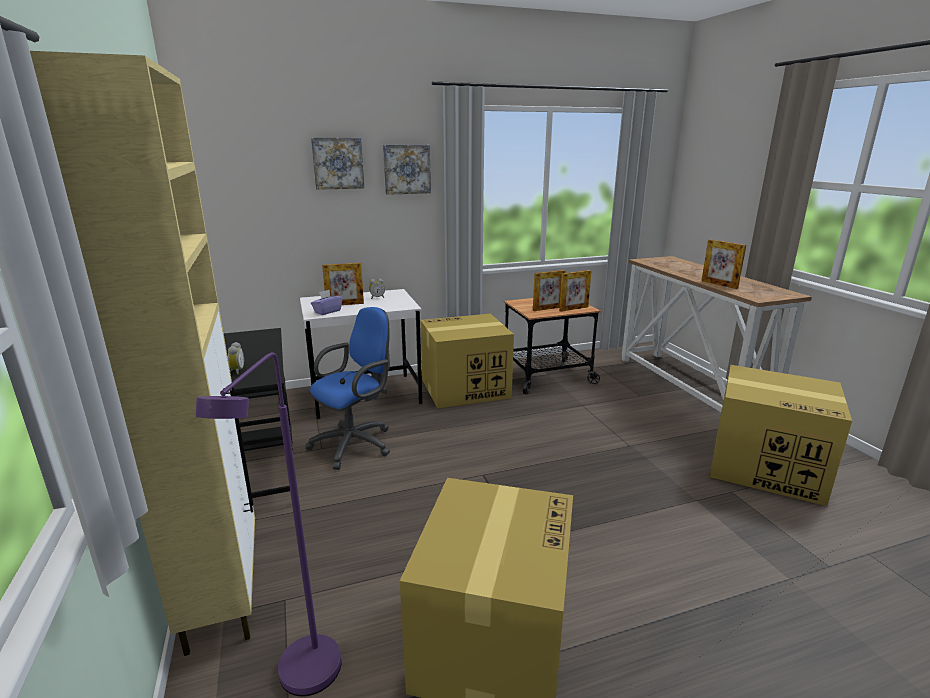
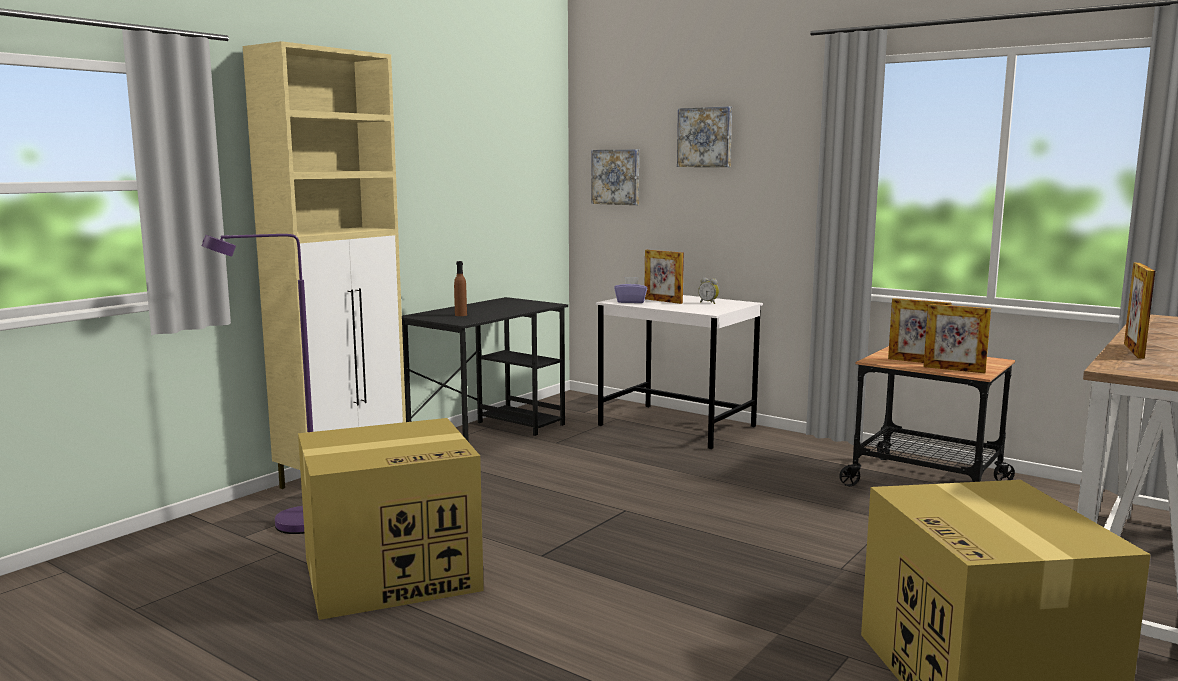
camera: 55 degrees right, 10 degrees down
alarm clock [228,342,244,374] -> brown bottle [454,261,467,316]
blue office chair [305,307,390,470] -> none
picture [383,145,431,195] -> picture moved to [592,150,639,205]
cardboard box [420,314,514,408] -> none

